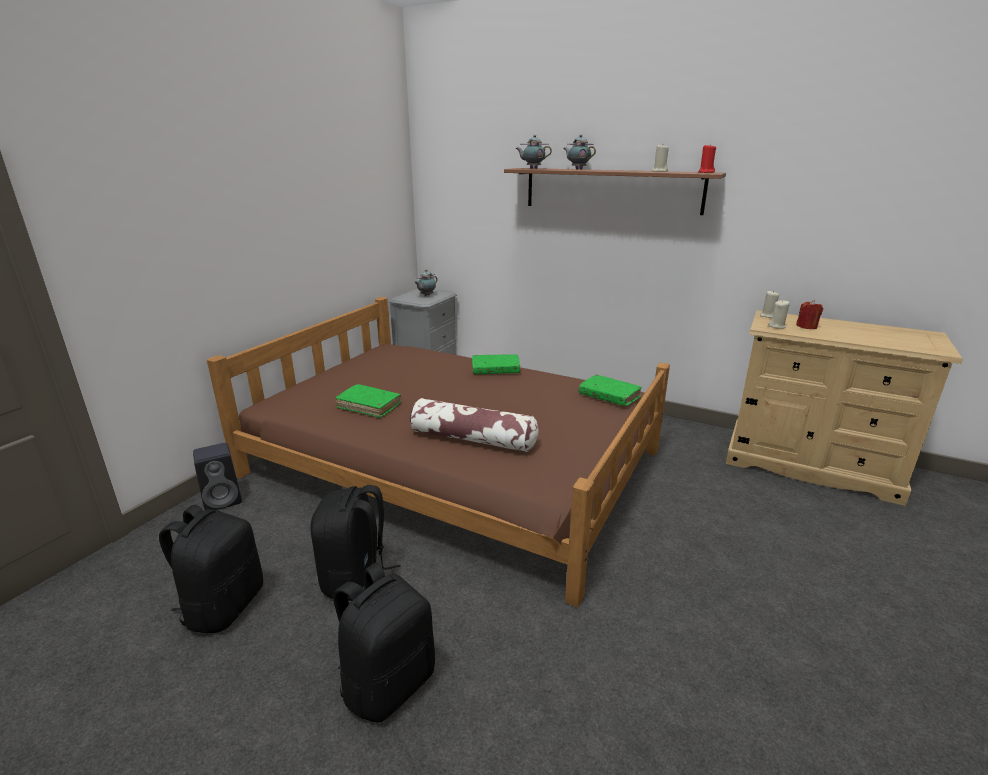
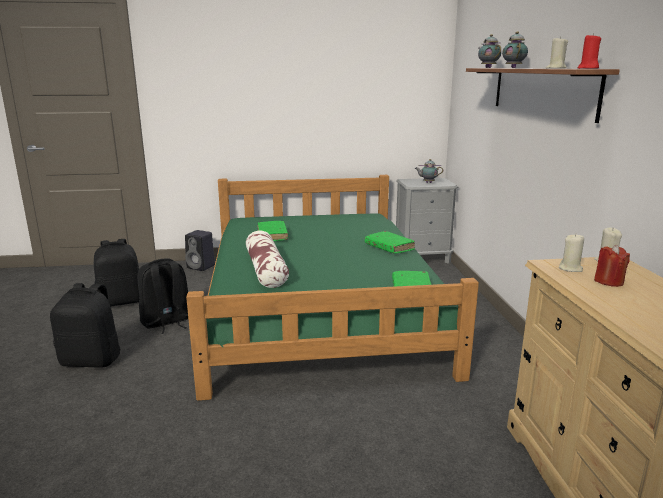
camera: 55 degrees right, 5 degrees down
brown bed [207,297,670,607] -> green bed [186,175,479,401]

